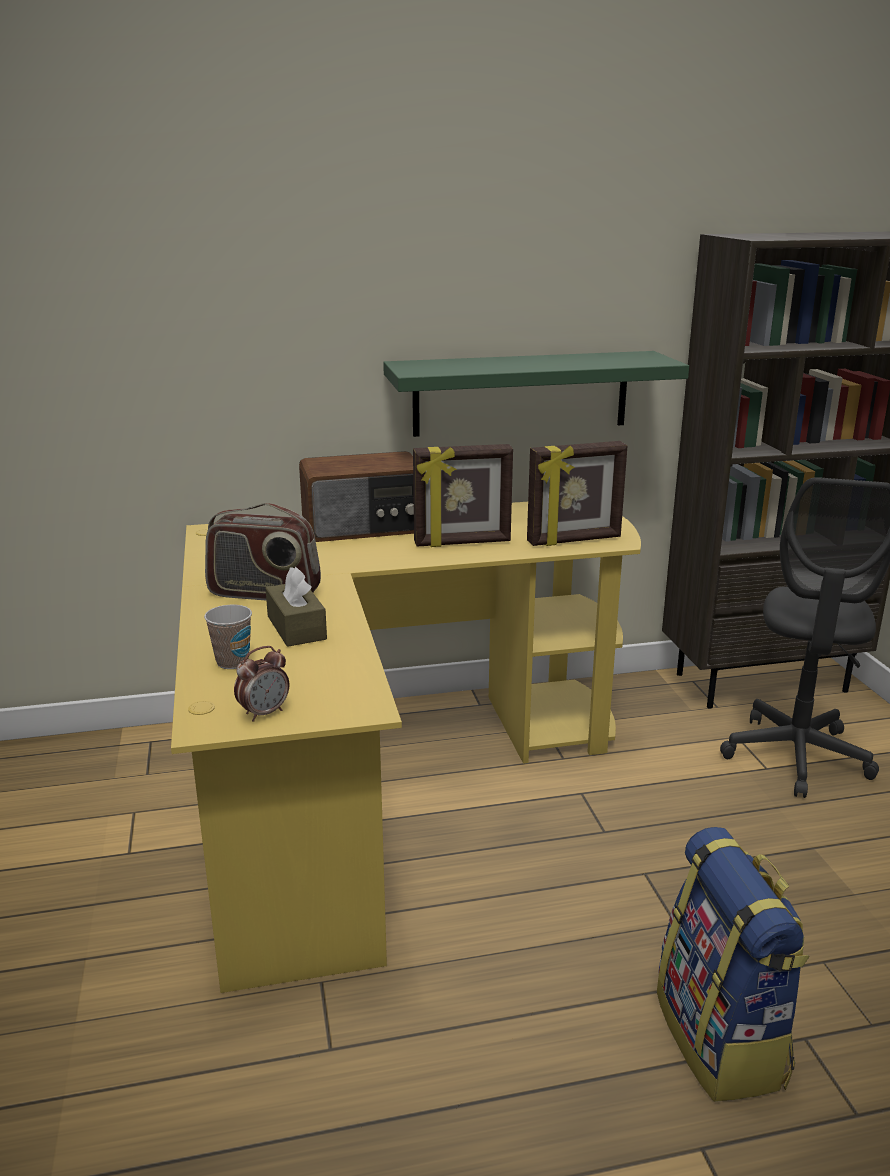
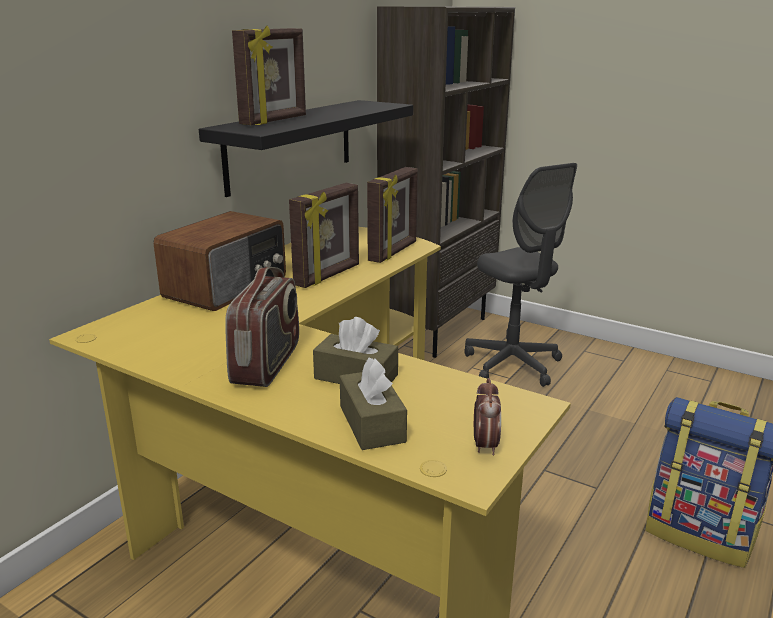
camera: 45 degrees left, 0 degrees up
cup [204,605,252,669] -> brown tissue box [340,357,407,450]
radio [205,503,321,600] -> radio turned 45 degrees counterclockwise [225,267,299,387]
green shelf [383,351,689,437] -> black shelf [199,100,413,197]
none -> picture frame [232,26,306,125]

